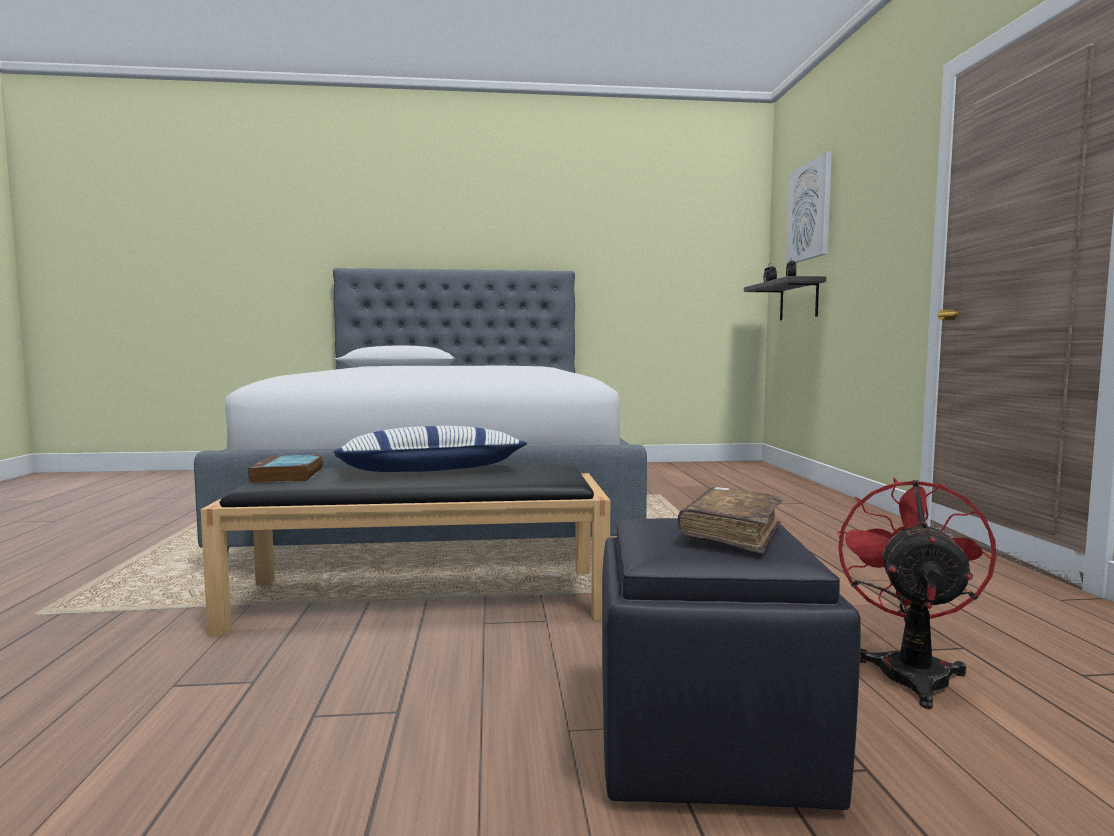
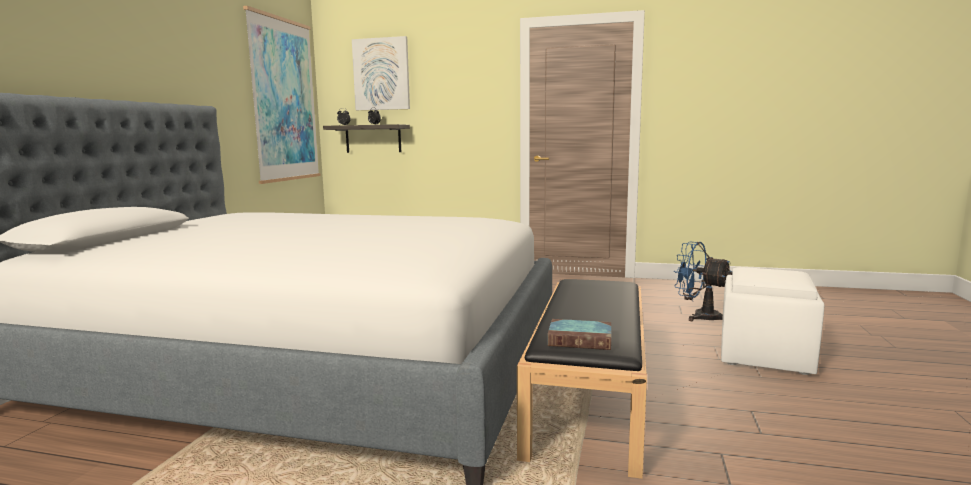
camera: 70 degrees left, 5 degrees up
pillow [334,426,527,472] -> none
black ottoman [602,518,861,810] -> white ottoman [721,267,824,375]
brown book [678,487,783,554] -> none
red fan [837,478,996,709] -> blue fan [674,241,732,321]
none -> picture [243,6,320,184]

